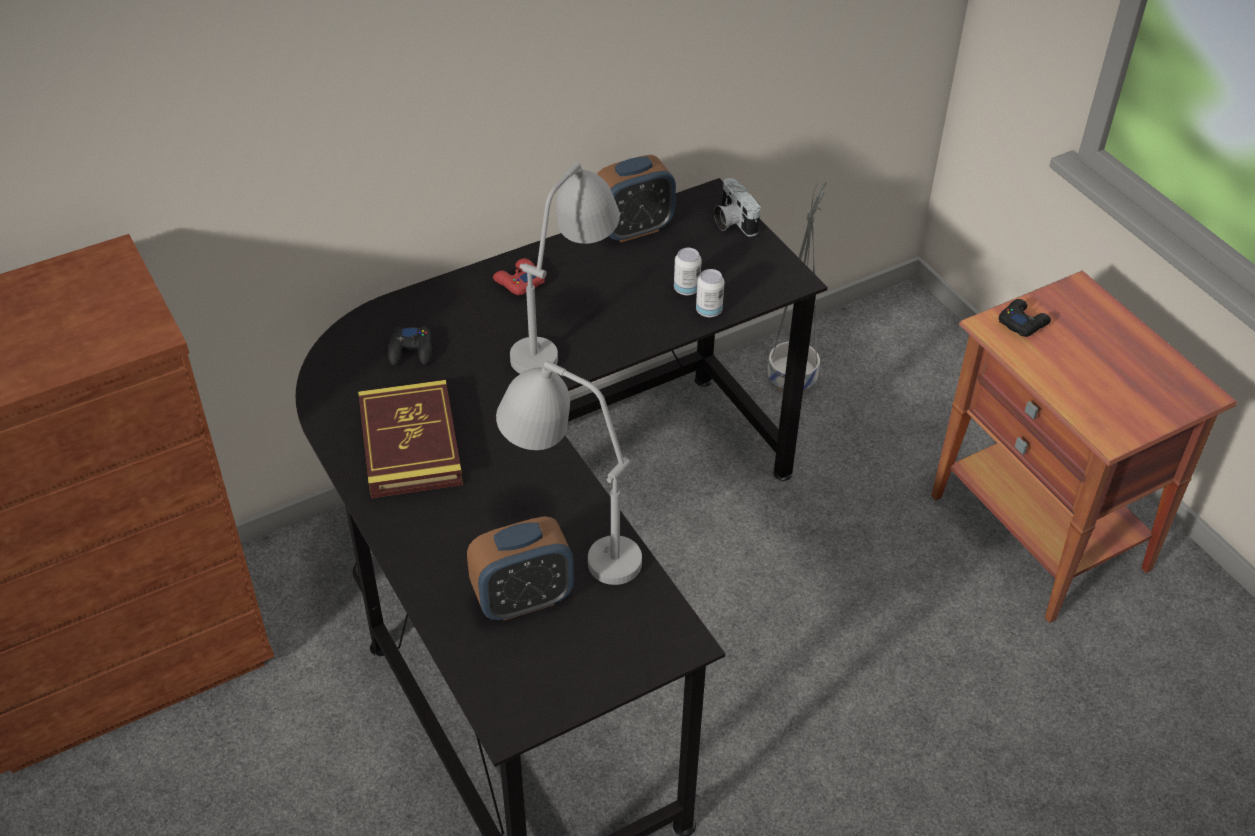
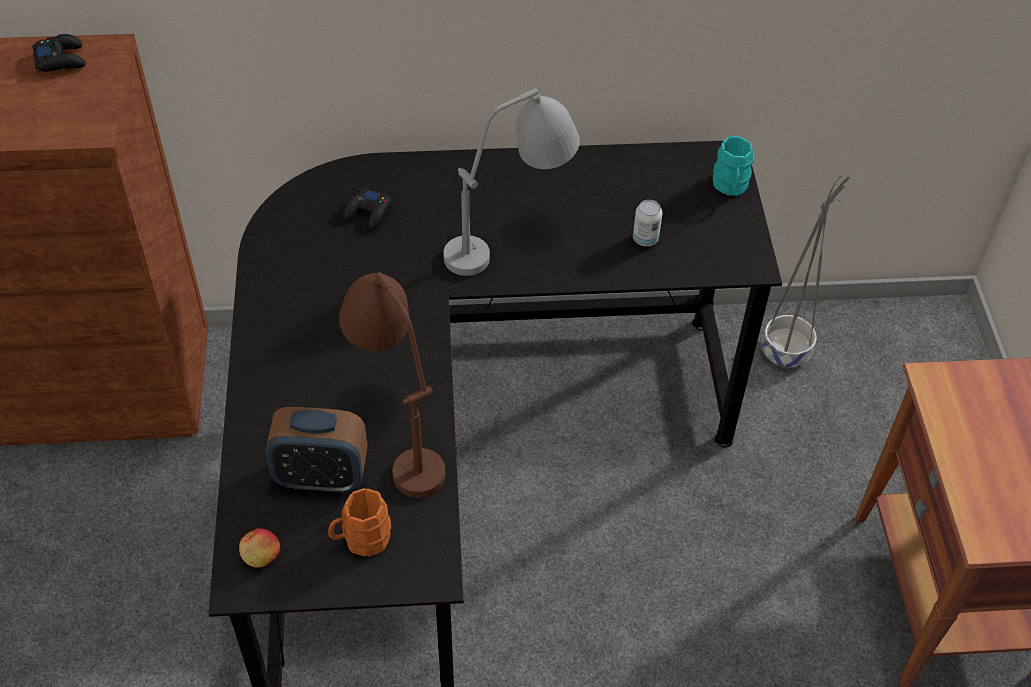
camera: 25 degrees right, 5 degrees up
book [358,380,463,498] -> none
red game controller [493,258,545,295] -> none
grey table lamp [496,361,642,585] -> brown table lamp [339,272,445,498]
alarm clock [597,155,676,242] -> none
can [696,269,724,317] -> none
camera [714,178,761,237] -> turquoise mug [713,136,755,196]
black game controller [999,299,1051,337] -> black game controller moved to [32,34,86,72]
none -> apple [239,528,280,568]
none -> orange mug [328,488,391,557]

